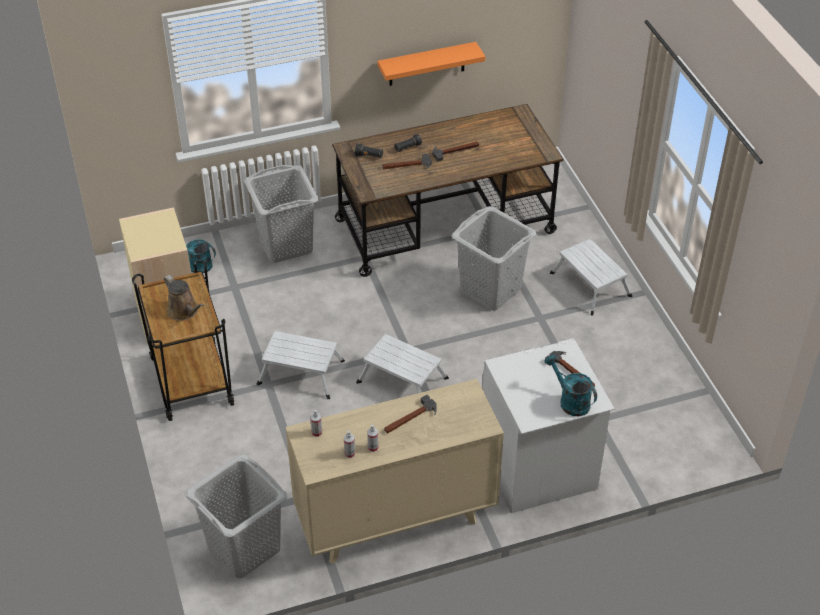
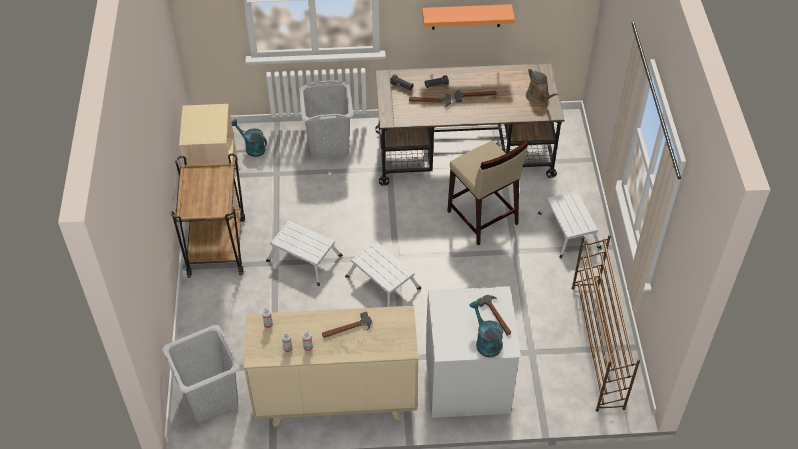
camera: 15 degrees right, 5 degrees up
brown watering can [164,275,204,321] -> brown watering can moved to [526,68,558,104]
grey laundry basket [451,206,536,311] -> beige stool [447,140,529,246]
none -> brown shoe rack [572,235,640,411]

